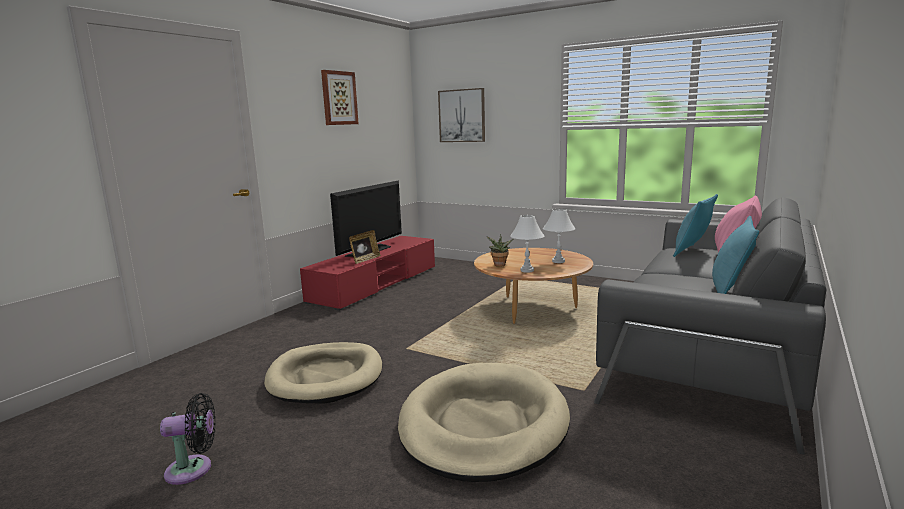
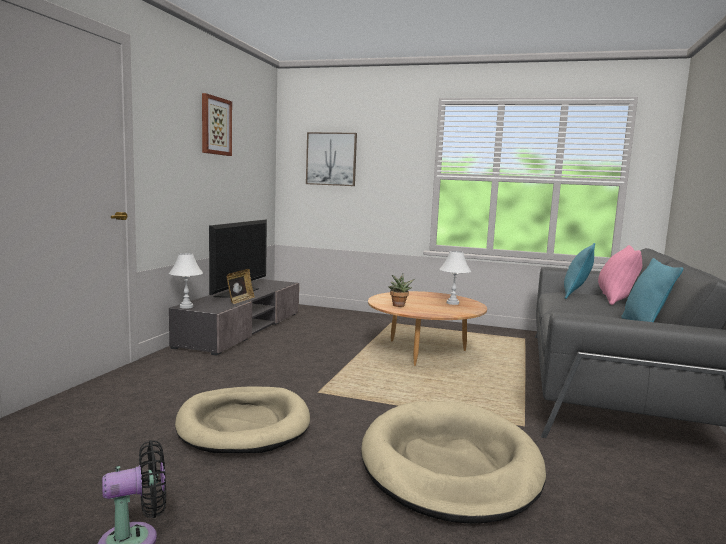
camera: 15 degrees left, 5 degrees down
red tv stand [300,236,435,311] -> grey tv stand [169,279,299,356]
white table lamp [510,215,544,273] -> white table lamp moved to [169,253,203,309]

